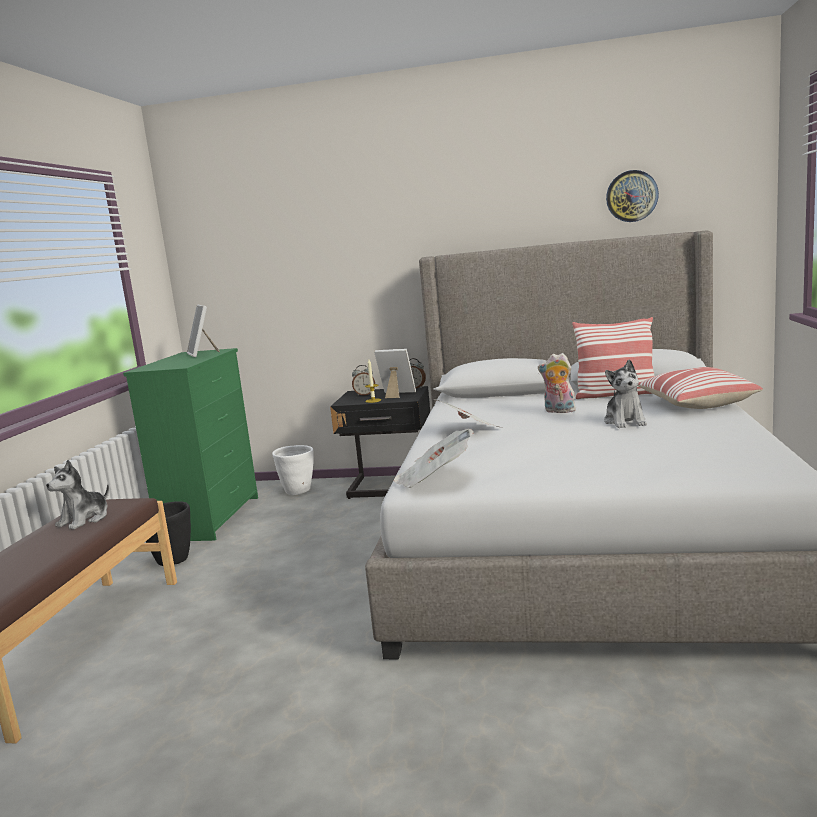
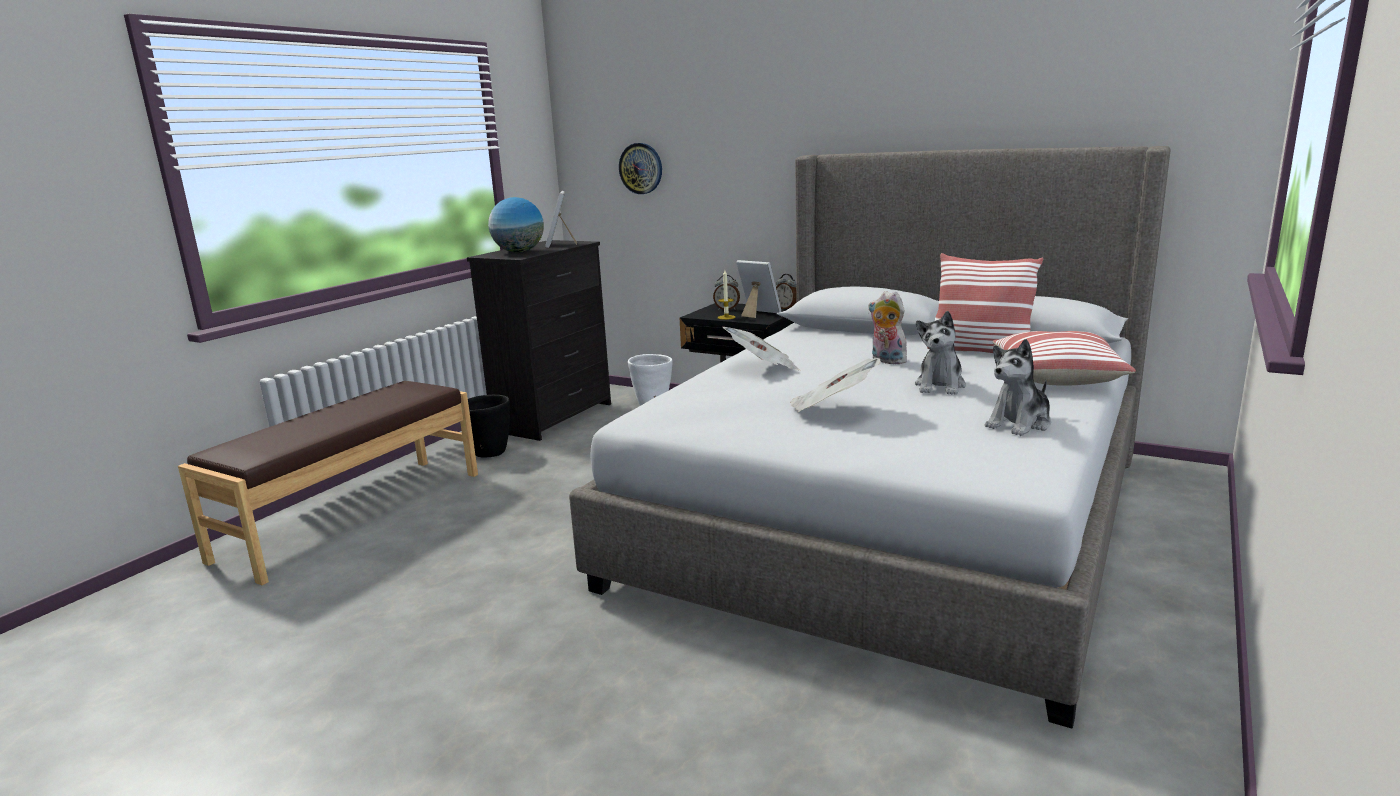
camera: 20 degrees right, 5 degrees up
plush toy [46,460,109,530] -> plush toy moved to [985,339,1051,436]
green dresser [123,348,258,541] -> black dresser [467,240,611,441]
newspaper [393,429,474,488] -> newspaper moved to [790,358,881,413]
wall clock [606,170,659,222] -> wall clock moved to [619,143,662,194]
none -> globe [488,197,544,253]

